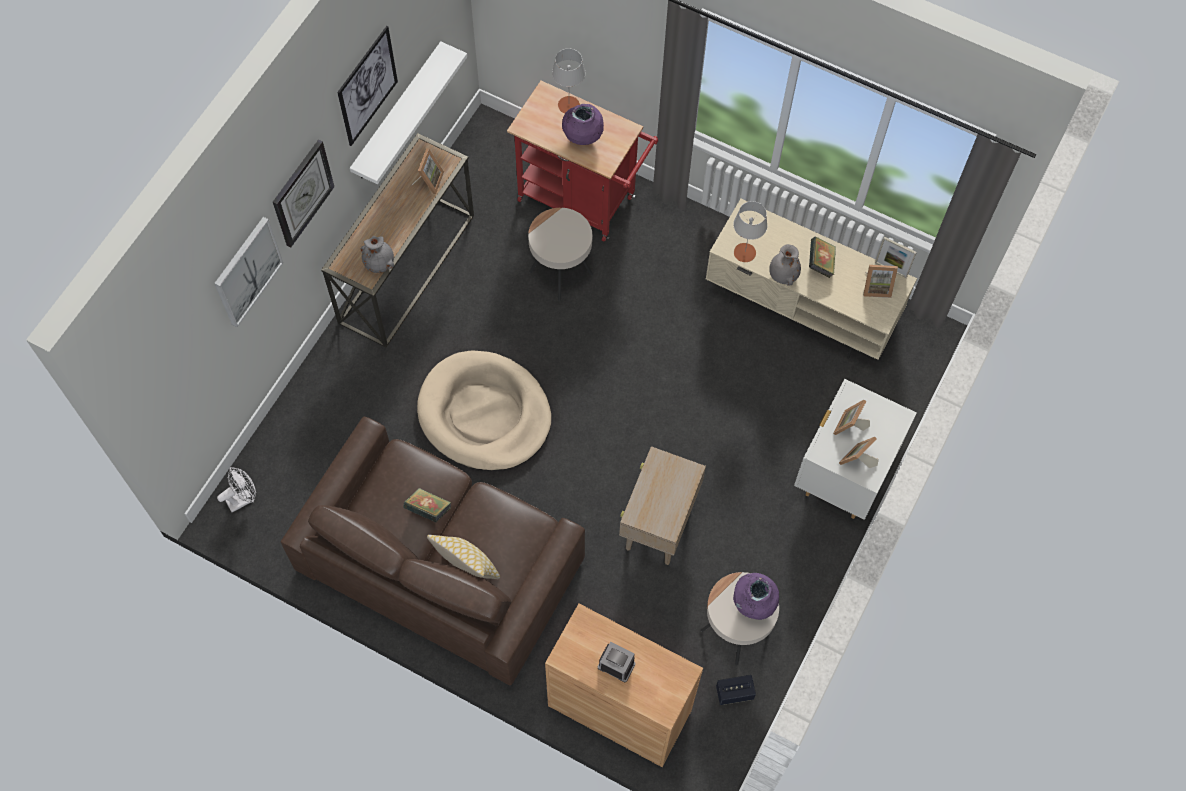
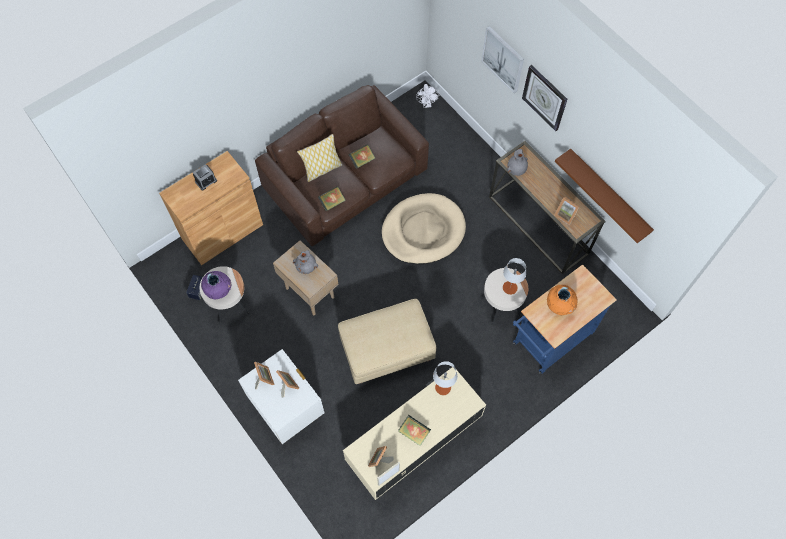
camera: 115 degrees right, 0 degrees up
picture [337,26,398,146] -> none
white shelf [350,41,467,184] -> brown shelf [555,149,654,243]
red cart [507,81,658,242] -> blue cart [513,264,617,374]
grey table lamp [552,48,586,114] -> grey table lamp moved to [503,258,526,295]
purple vase [562,104,604,145] -> orange vase [547,285,578,315]
grey vase [769,244,801,286] -> grey vase moved to [293,250,318,274]
none -> book [318,186,346,211]
none -> beige ottoman [338,299,436,384]

